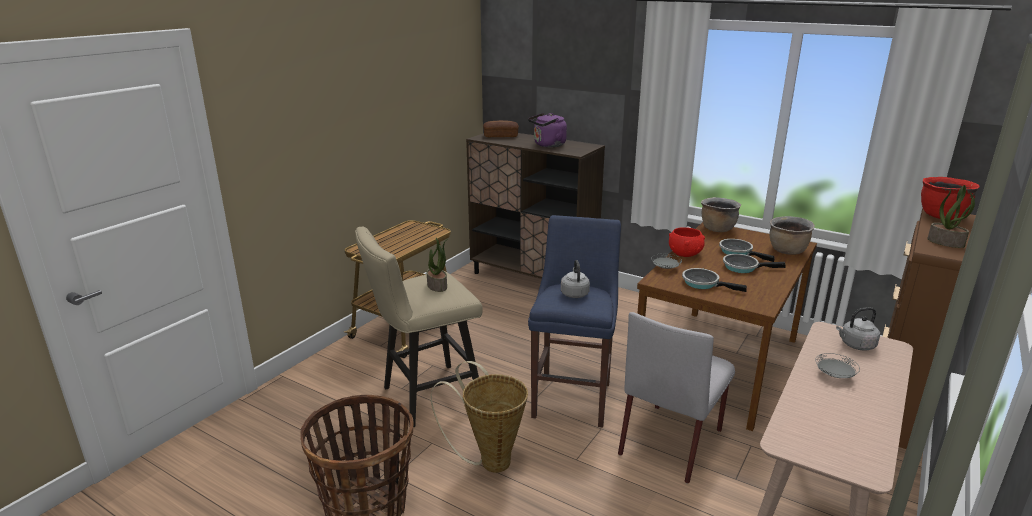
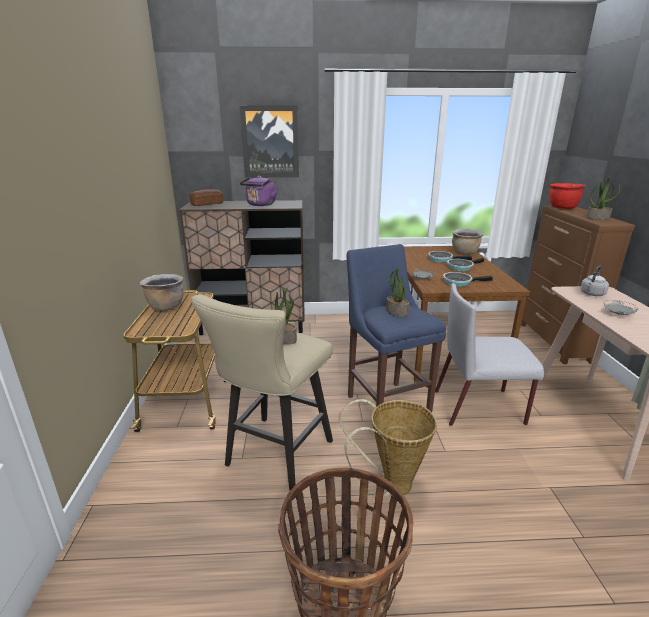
camera: 35 degrees left, 0 degrees up
grey kettle [561,260,590,298] -> potted plant [386,267,409,317]
grey chair [618,312,735,484] -> grey chair turned 90 degrees clockwise [435,283,544,426]
red bowl [669,227,705,257] -> none
brown cooking pot [701,197,741,232] -> brown cooking pot moved to [140,274,184,311]
none -> picture [240,105,299,178]

